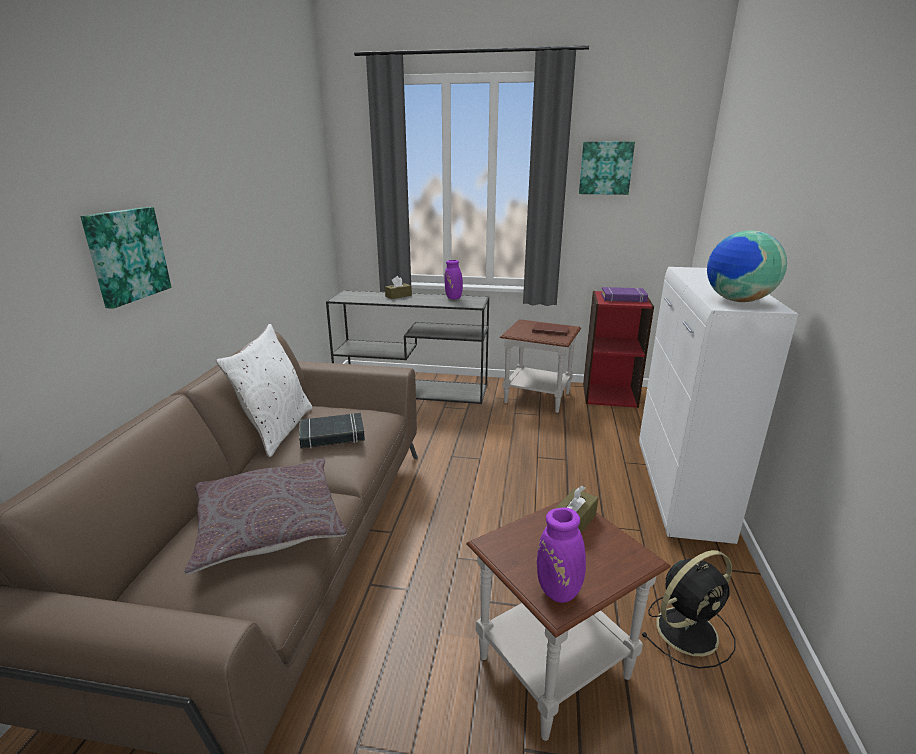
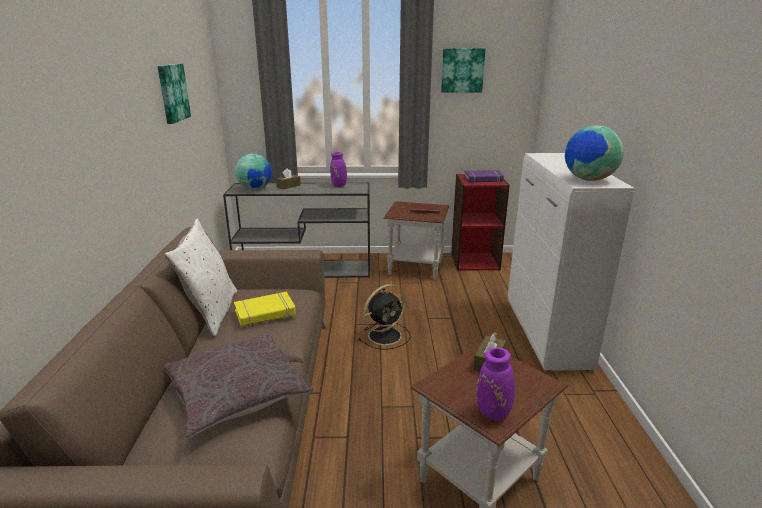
camera: 10 degrees left, 0 degrees up
picture [80,207,171,309] -> picture moved to [158,64,191,124]
black book [299,413,365,448] -> yellow book [234,292,296,327]
black fan [641,550,735,669] -> black fan moved to [358,284,411,350]
none -> globe [235,153,272,190]

